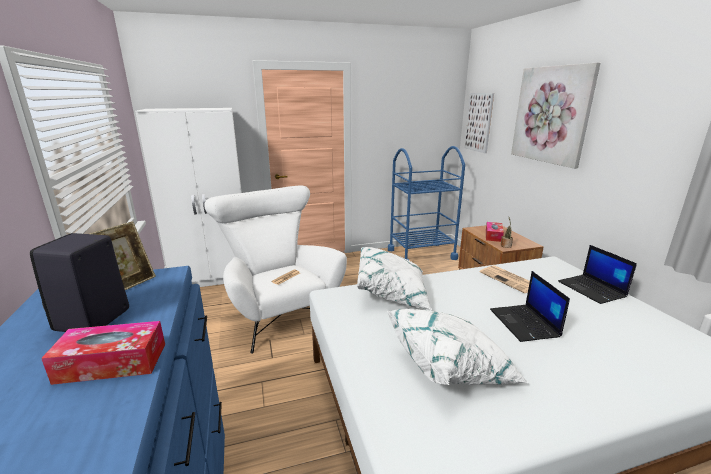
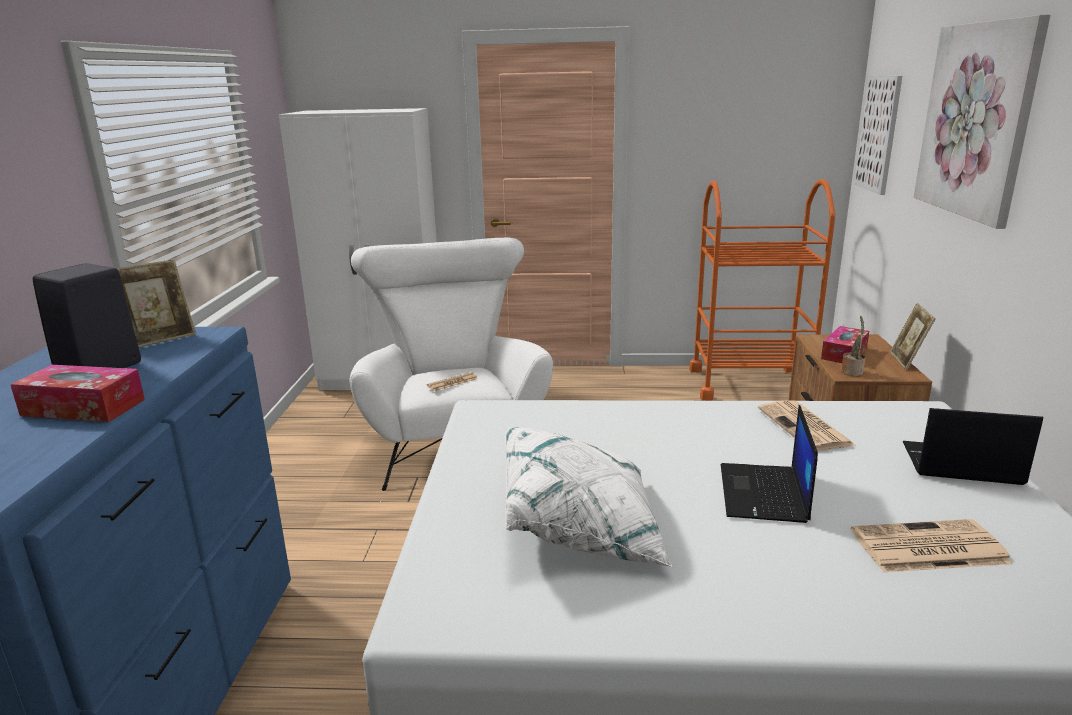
camera: 20 degrees right, 0 degrees up
white pillow [357,247,432,310] -> none
blue cart [388,146,465,260] -> orange cart [689,179,835,401]
laptop [558,245,637,304] -> laptop turned 105 degrees clockwise [903,408,1043,485]
none -> newspaper [851,519,1012,572]
none -> picture frame [890,303,935,370]

